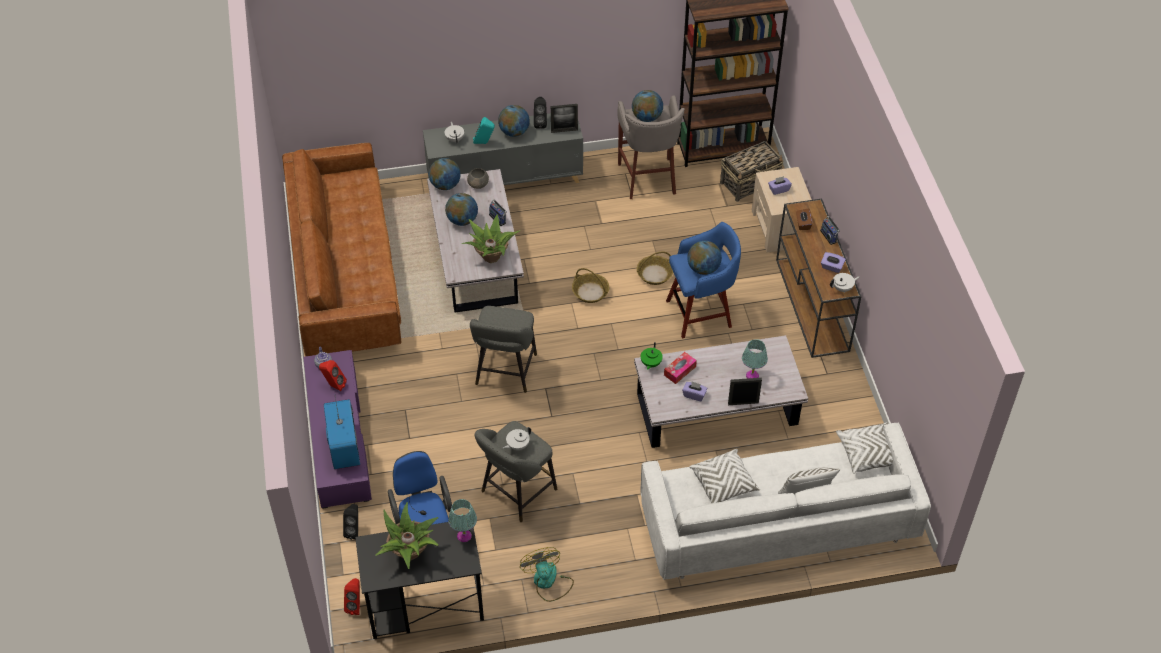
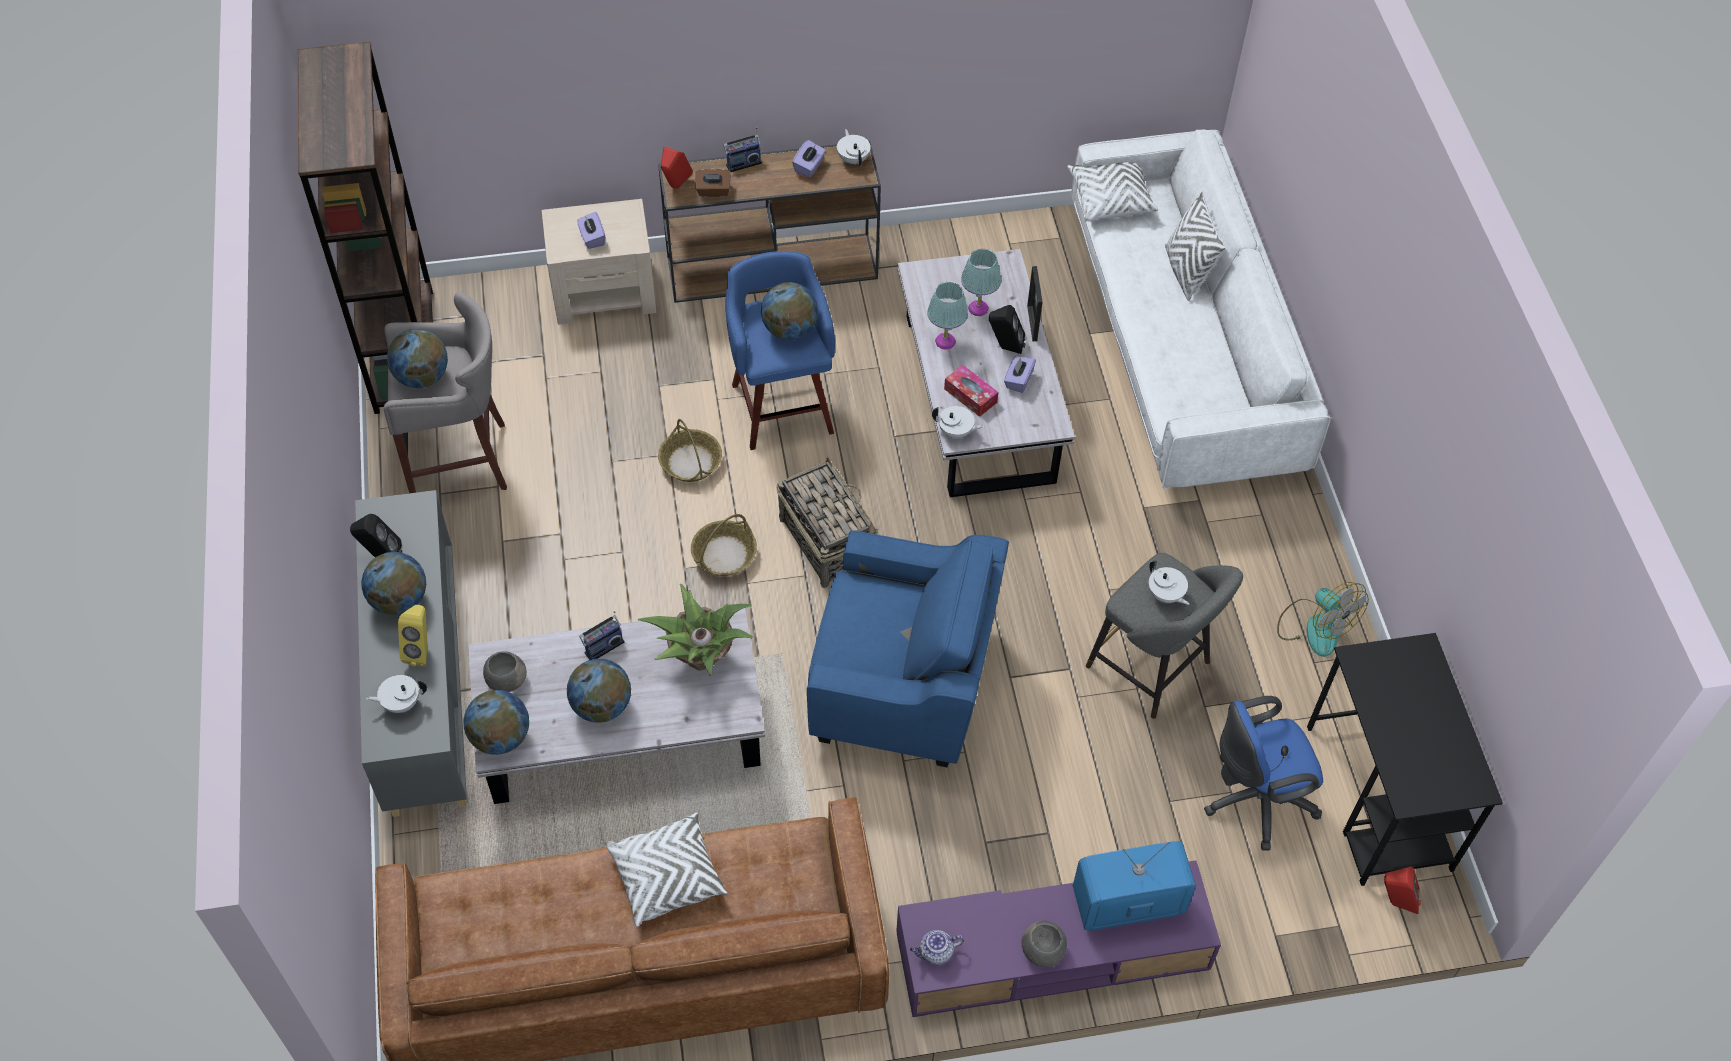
camera: 90 degrees left, 5 degrees up
red speaker [319,360,347,391] -> red speaker moved to [661,147,693,189]
black speaker [343,504,358,540] -> black speaker moved to [989,305,1026,354]
potted plant [376,502,438,569] -> none
turquoise table lamp [448,499,477,542] -> turquoise table lamp moved to [927,282,968,350]
grey stool [470,306,537,393] -> blue armchair [807,530,1009,767]
turquoise speaker [473,117,495,144] -> yellow speaker [398,605,428,666]
fan [520,547,574,602] -> fan turned 105 degrees counterclockwise [1277,582,1369,657]
picture frame [551,104,578,133] -> none
green teapot [641,342,663,370] -> white teapot [932,406,984,439]
white pillow [689,449,760,503] -> white pillow moved to [605,812,727,927]
basket [720,141,784,202] -> basket moved to [777,457,879,588]
none -> grey bowl [1022,920,1067,967]

